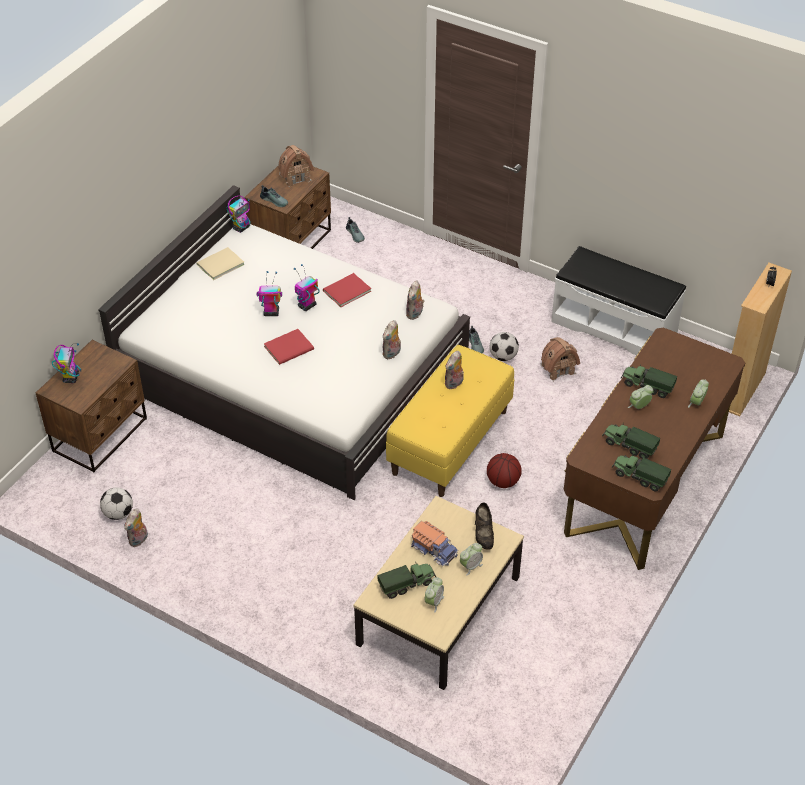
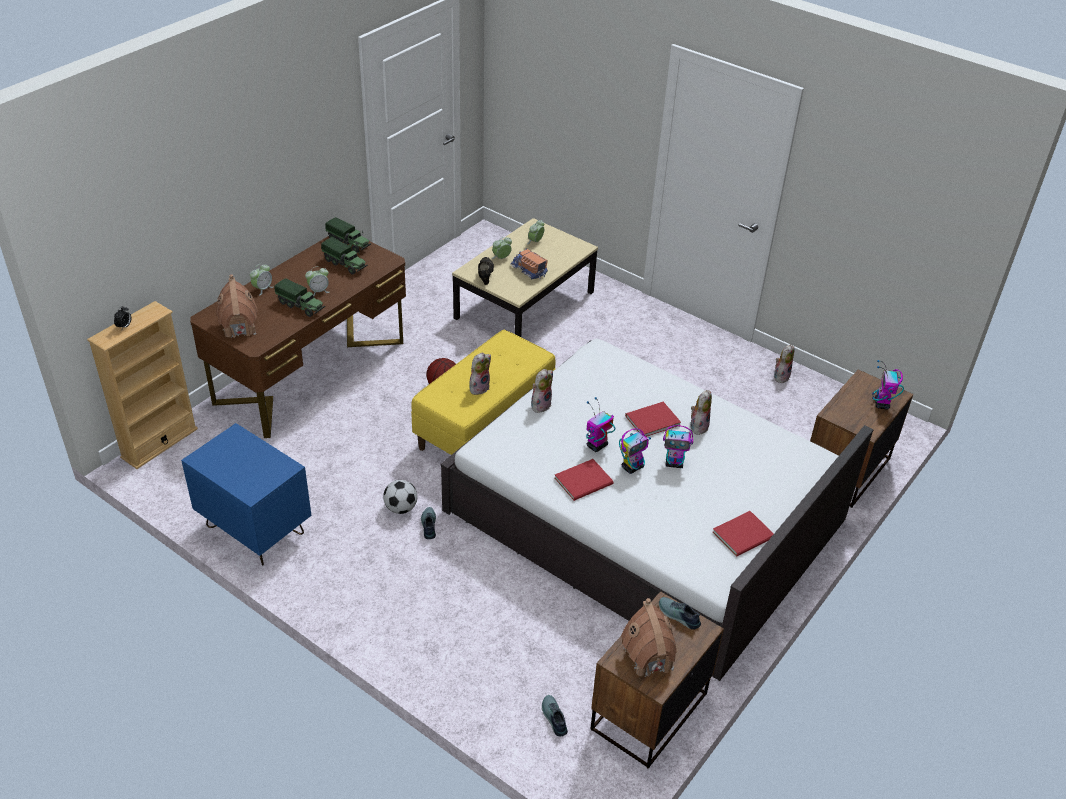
camera: 175 degrees left, 5 degrees down
football [100,487,133,520] -> none
beige book [197,247,245,280] -> red book [713,511,774,557]
toy robot [227,196,250,233] -> toy robot moved to [586,397,615,452]
toy truck [377,562,436,599] -> none
plush toy [406,280,425,320] -> plush toy moved to [691,390,712,435]
toy house [541,337,580,381] -> toy house moved to [216,274,257,339]
white bench [551,246,686,355] -> blue nightstand [181,423,312,565]

